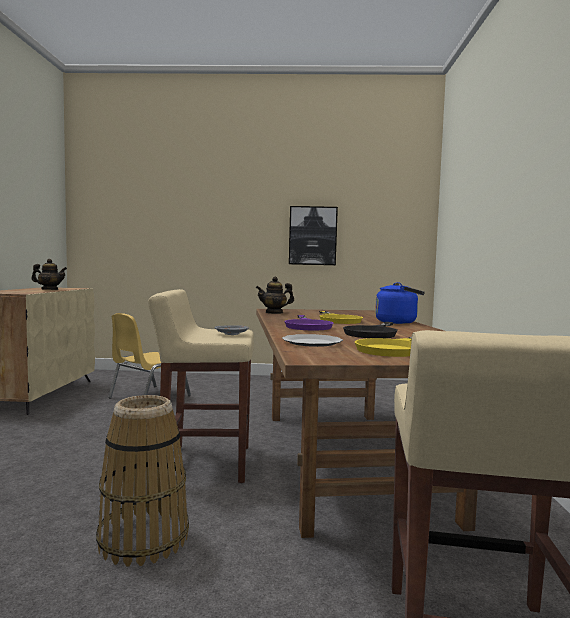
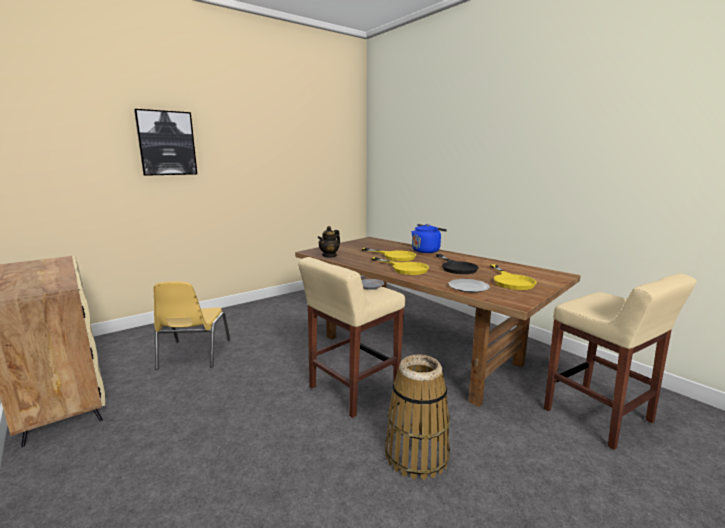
camera: 40 degrees left, 10 degrees up
teapot [31,259,67,290] -> none
purple frying pan [284,315,333,330] -> yellow frying pan [371,257,429,275]
picture [289,206,338,265] -> picture moved to [134,109,197,176]

